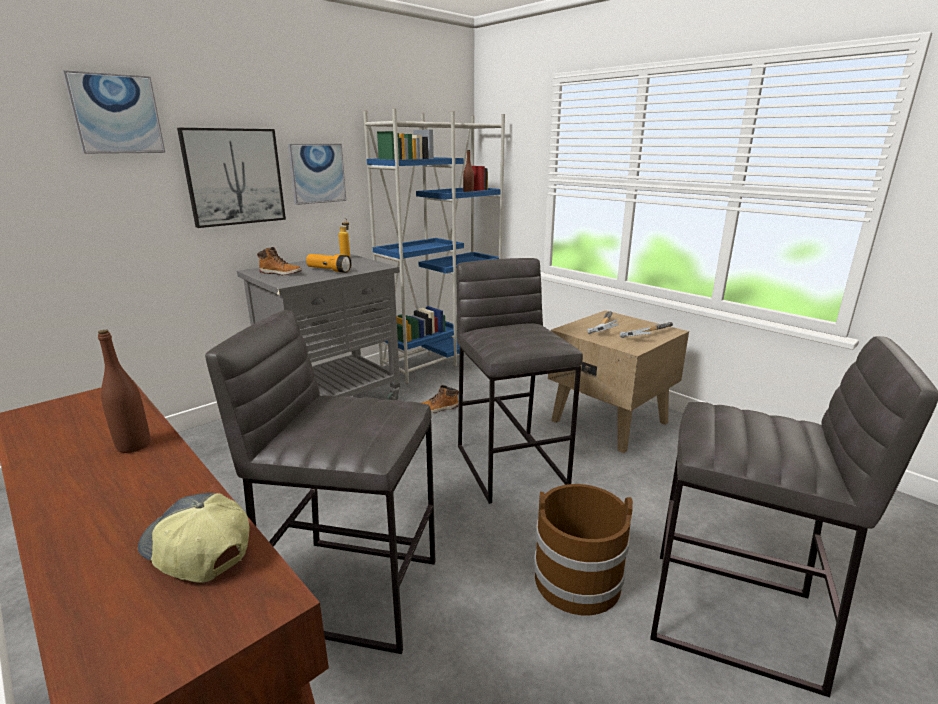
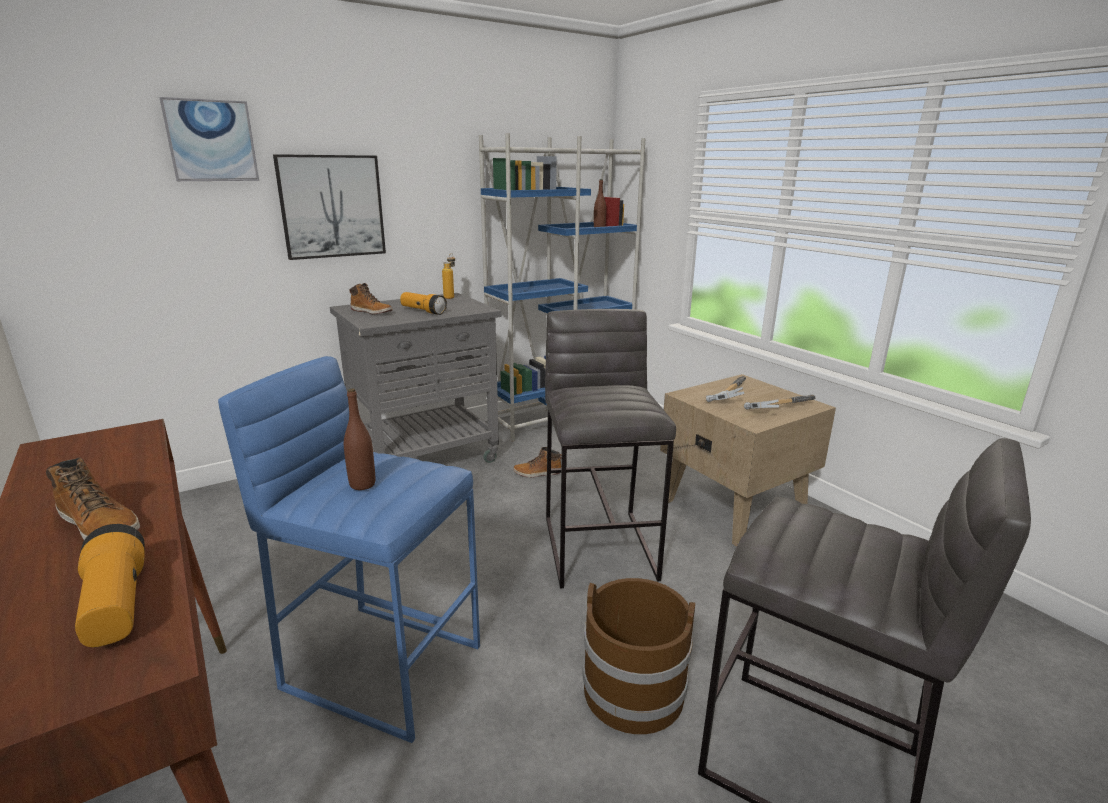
camera: 10 degrees right, 0 degrees up
brown bottle [98,329,150,453] -> brown bottle moved to [344,388,375,490]
cap [138,493,249,583] -> flashlight [75,524,145,647]
grey stool [205,310,435,654] -> blue stool [218,356,480,743]
picture [288,144,346,205] -> none
none -> boot [46,457,140,540]

